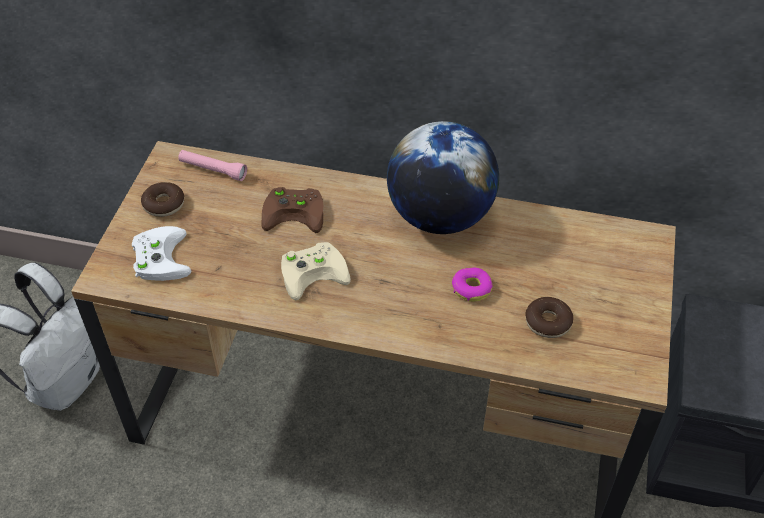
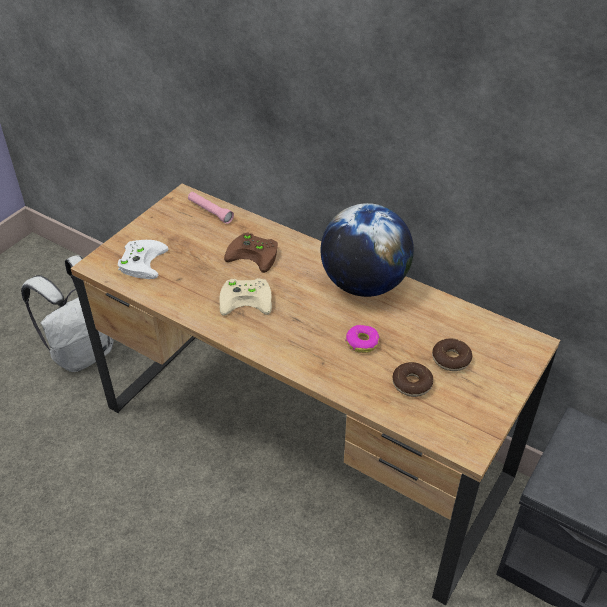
camera: 20 degrees right, 5 degrees down
donut [141,182,184,217] -> donut moved to [432,338,472,371]

